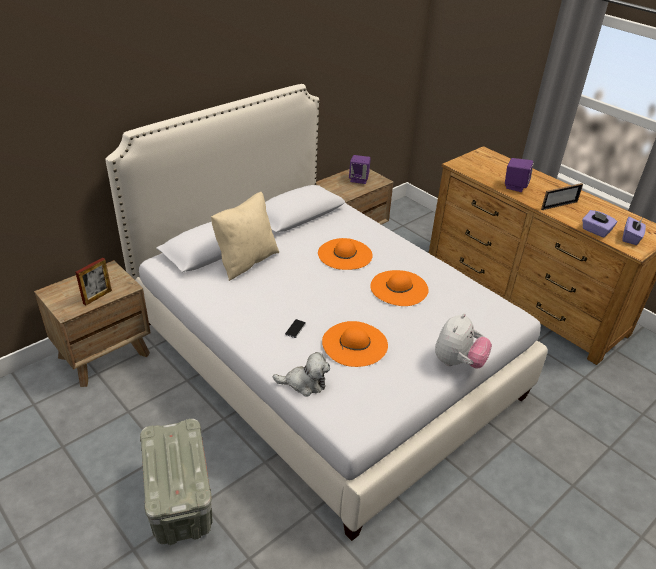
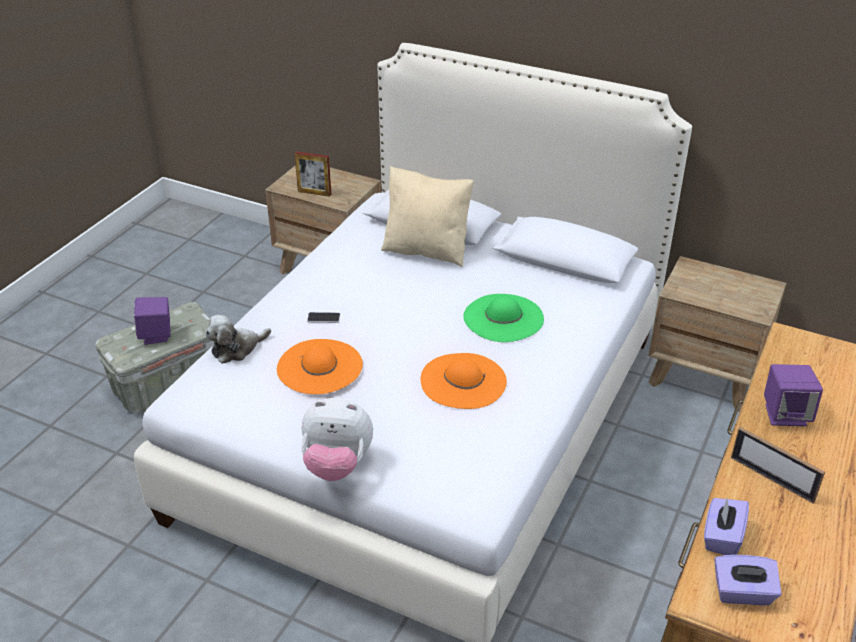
camera: 70 degrees right, 0 degrees up
plush toy [273,352,330,397] -> plush toy turned 75 degrees clockwise [205,315,271,364]
orange hat [318,238,373,270] -> green hat [463,294,544,342]
purple speaker [349,155,371,184] -> purple speaker moved to [134,297,170,345]

